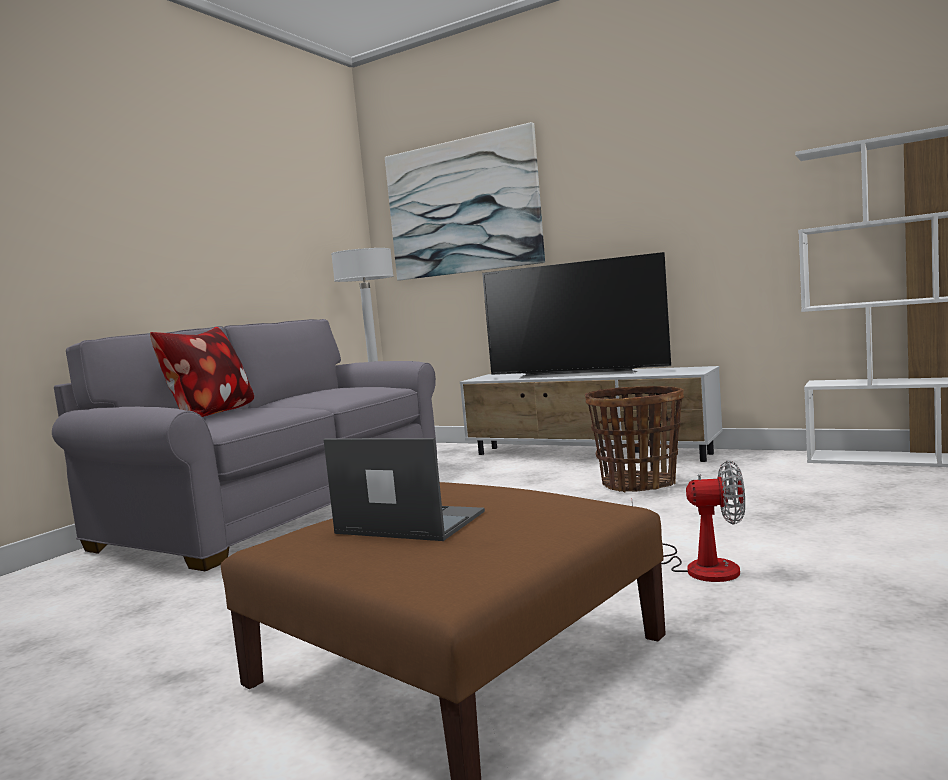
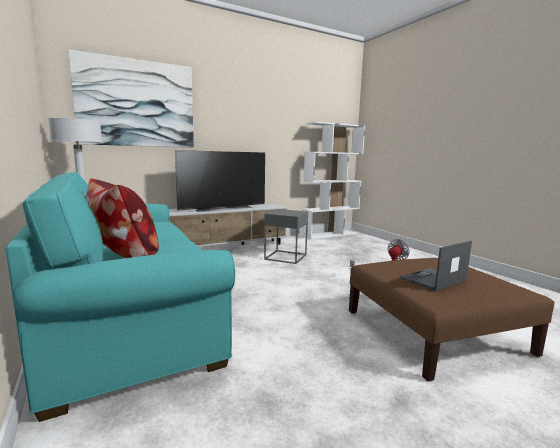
camera: 60 degrees left, 5 degrees up
grey sofa [52,319,438,571] -> turquoise sofa [5,172,235,422]
basket [585,386,684,492] -> grey side table [264,209,308,264]

